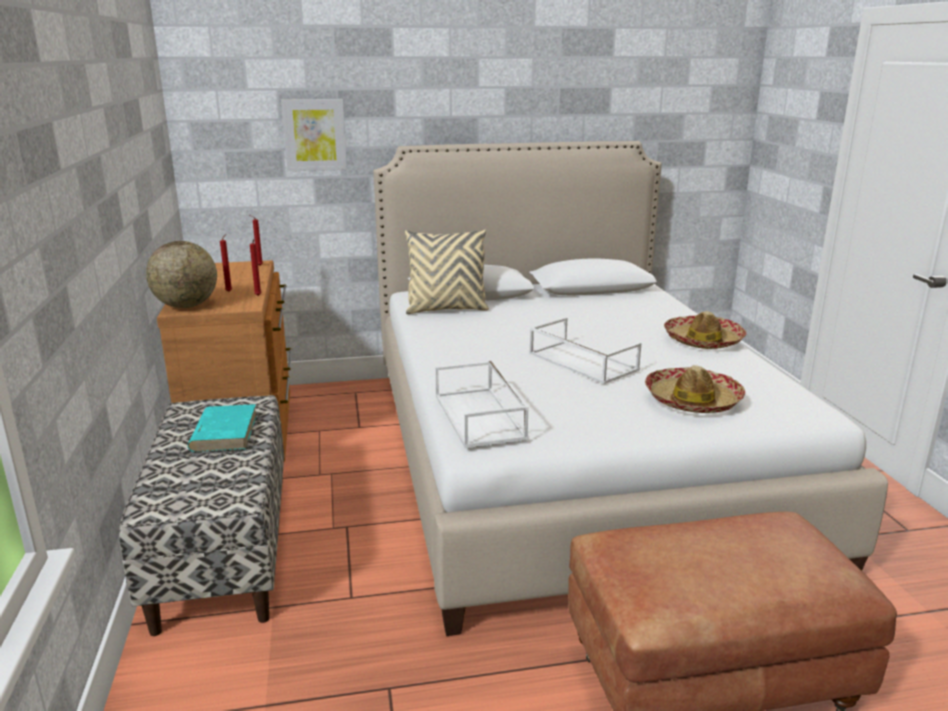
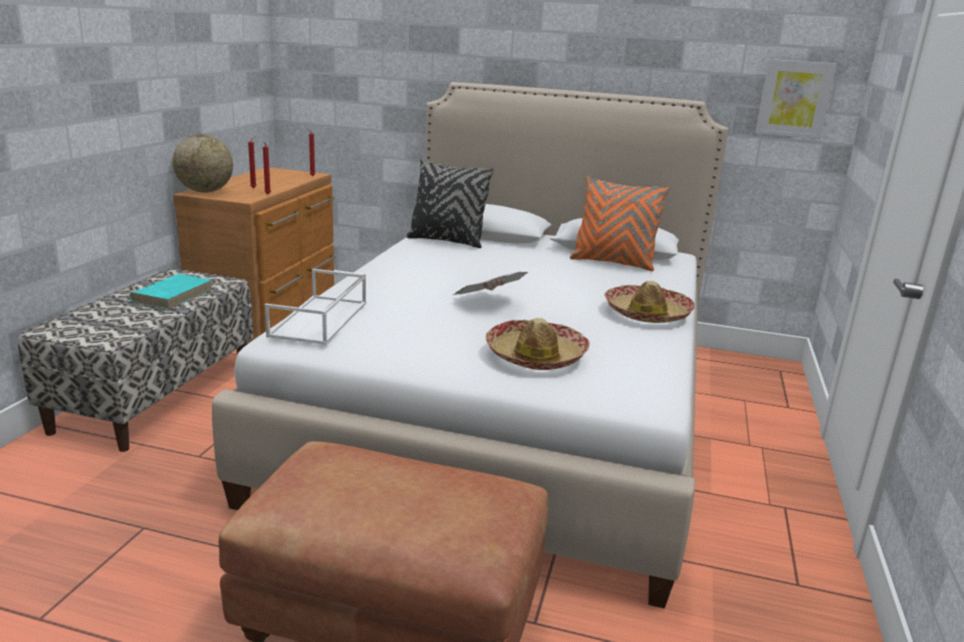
camera: 25 degrees right, 0 degrees up
picture [281,99,347,171] -> picture moved to [755,59,837,139]
beige pillow [405,230,489,314] -> black pillow [406,159,494,248]
white tray [529,317,641,384] -> newspaper [453,272,528,295]
none -> orange pillow [570,176,670,271]

